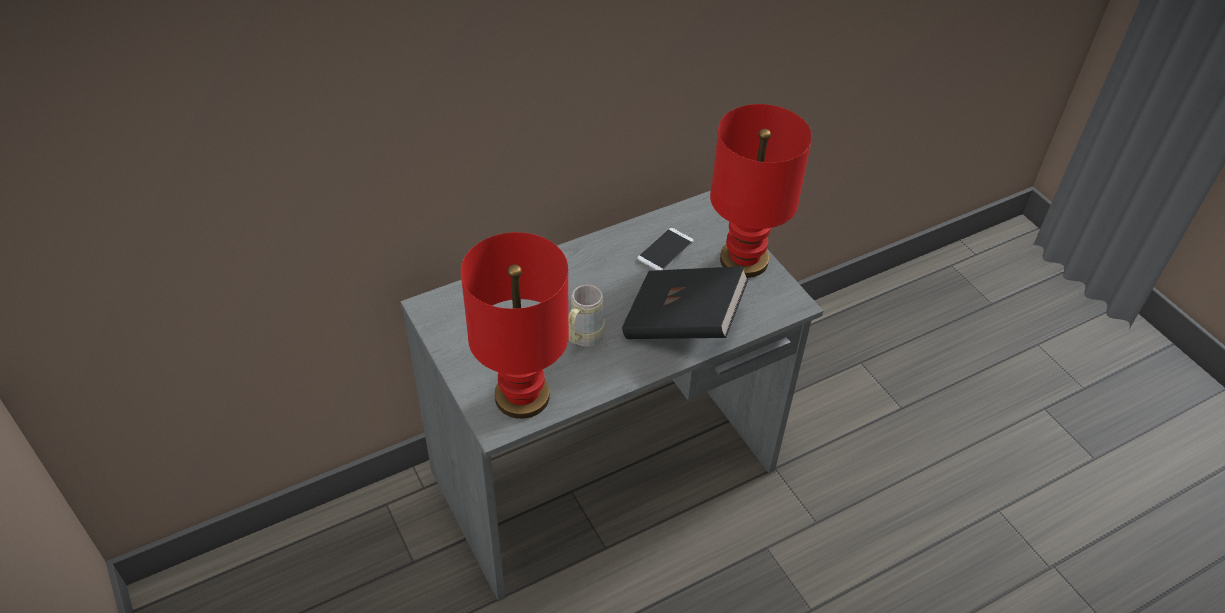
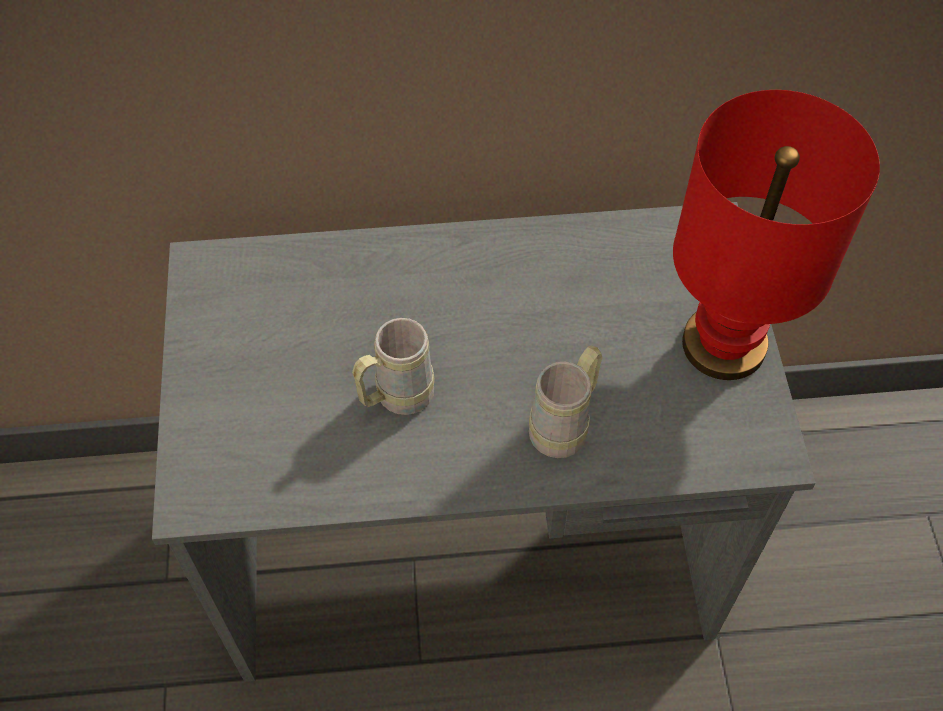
camera: 25 degrees right, 10 degrees up
red table lamp [461,232,569,419] -> none
black book [622,266,749,339] -> beige mug [529,346,602,458]
phone [637,228,694,270] -> none

